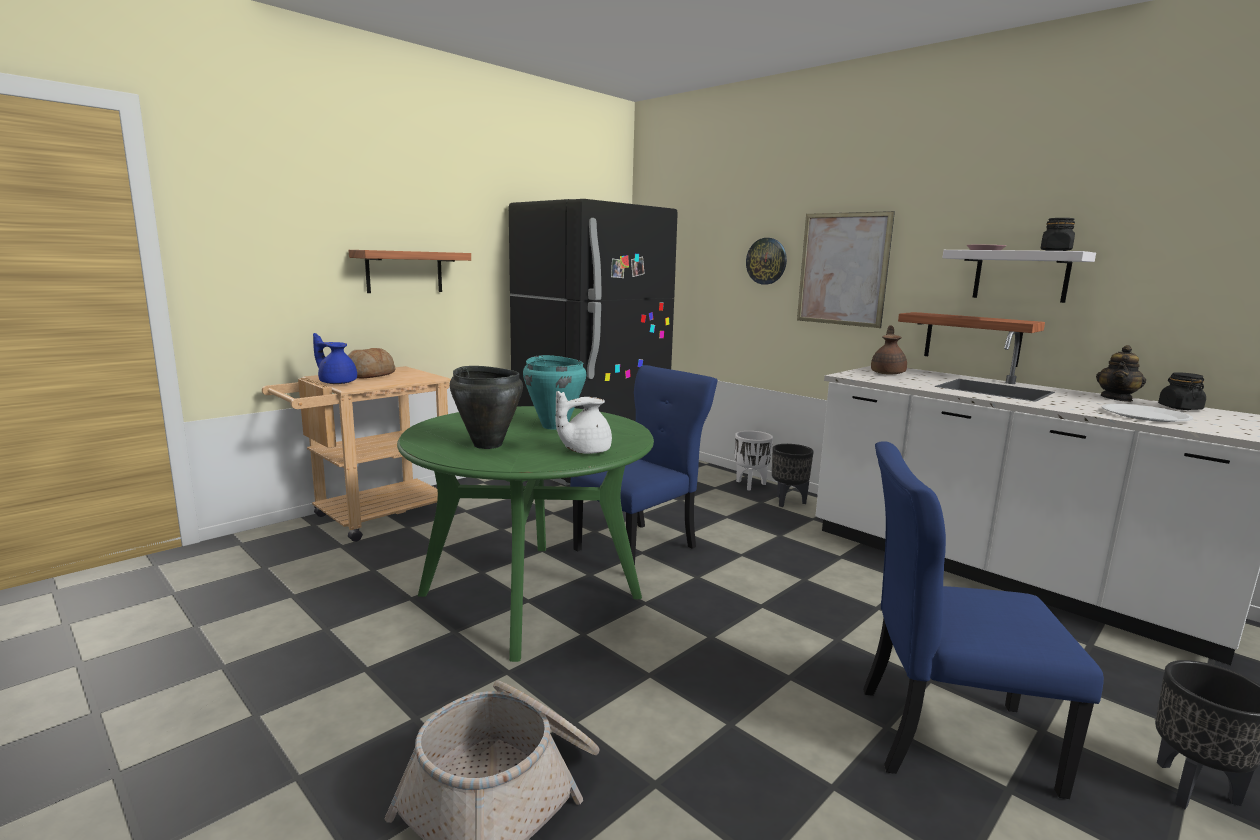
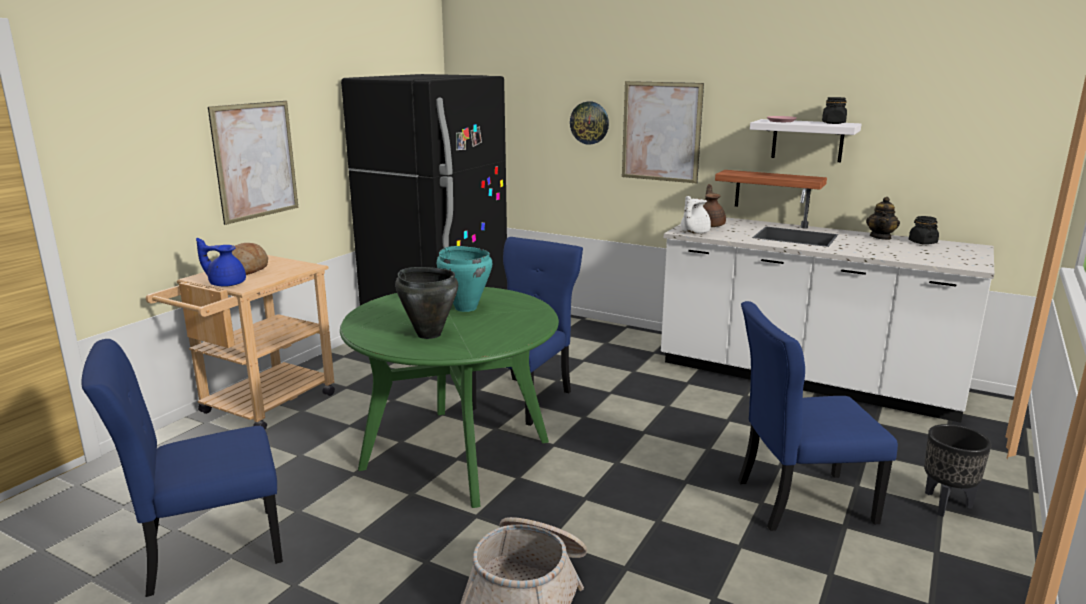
camera: 15 degrees left, 5 degrees up
shelf [349,250,471,293] -> picture [208,101,298,225]
white teapot [556,391,612,454] -> white teapot moved to [681,196,711,234]
white planter [735,431,773,491] -> none
black planter [772,444,814,507] -> none
white plate [1102,404,1193,422] -> none
none -> blue chair [82,339,283,597]

